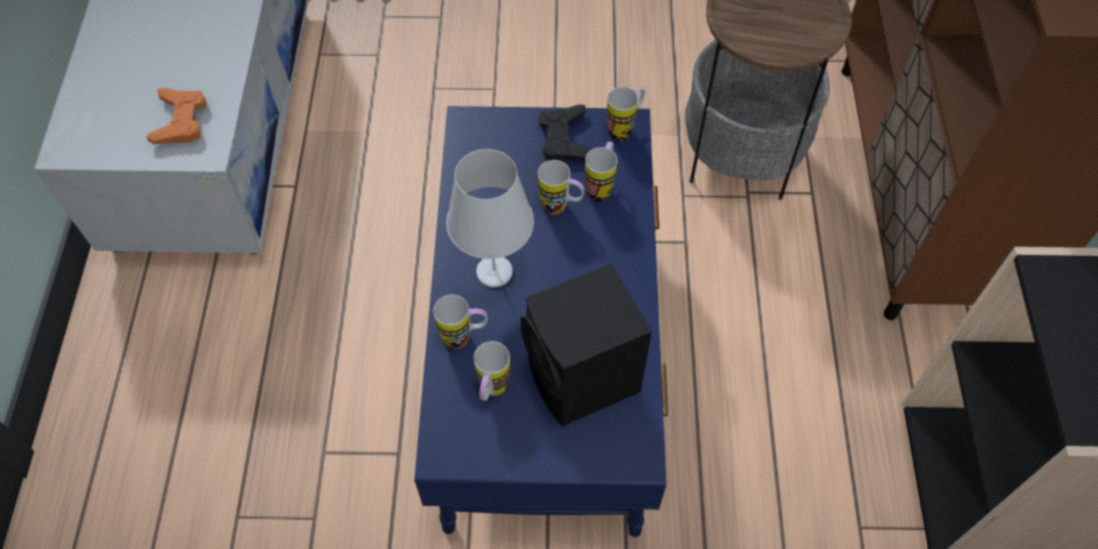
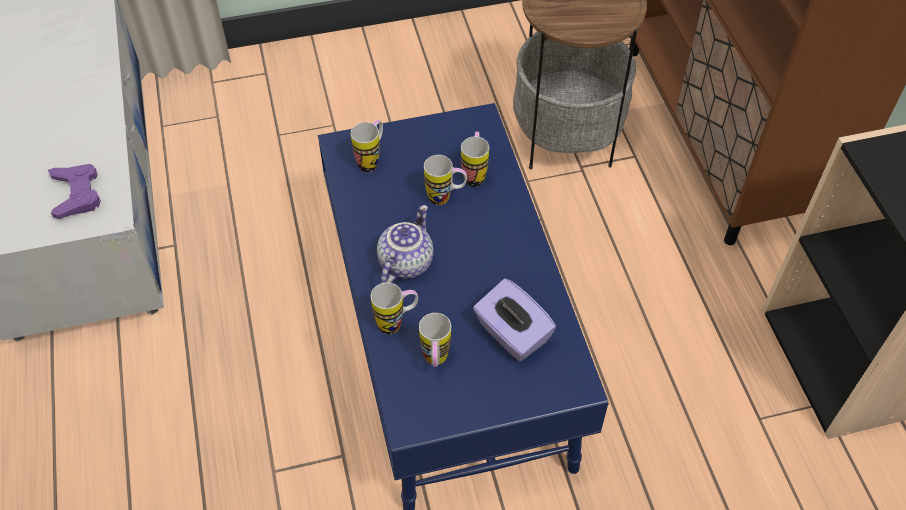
camera: 15 degrees left, 5 degrees down
orange game controller [146,88,207,145] -> purple game controller [48,164,100,219]
white table lamp [446,149,534,288] -> teapot [377,205,434,283]
black speaker [521,263,652,427] -> purple tissue box [473,278,556,361]
black game controller [538,104,591,162] -> none
mug [607,87,645,141] -> mug moved to [351,120,383,172]

